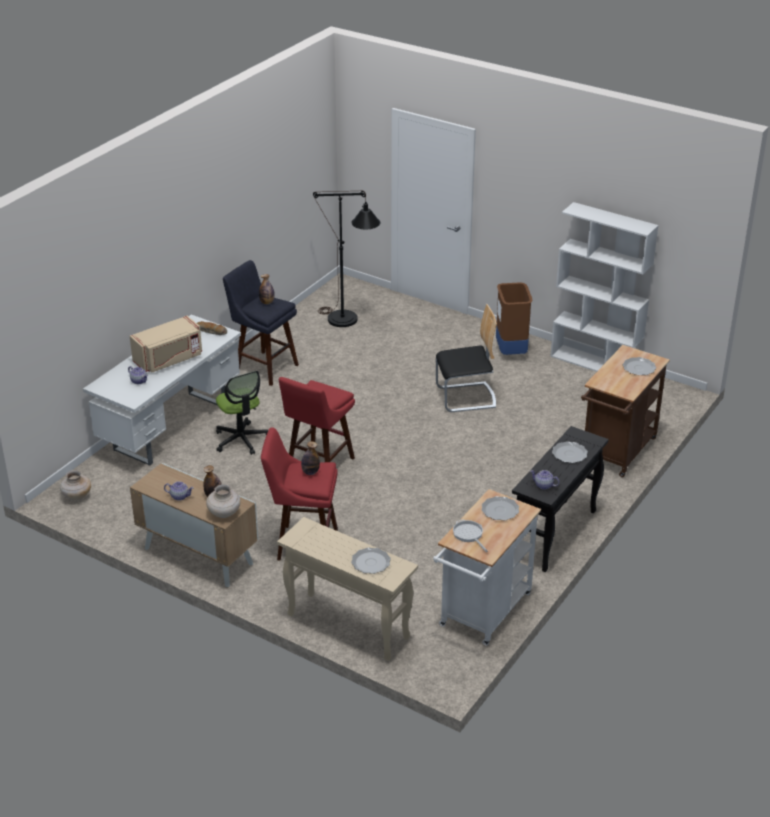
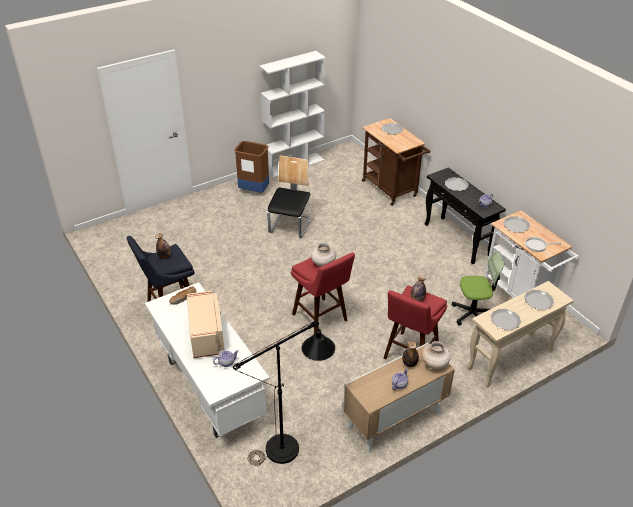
camera: 65 degrees left, 5 degrees up
beige vase [60,470,91,500] -> beige vase moved to [311,242,336,267]
office chair [216,371,268,455] -> office chair moved to [451,251,505,326]
black floor lamp [313,191,380,327] -> black floor lamp moved to [233,321,335,466]
none -> plate [490,309,521,330]

